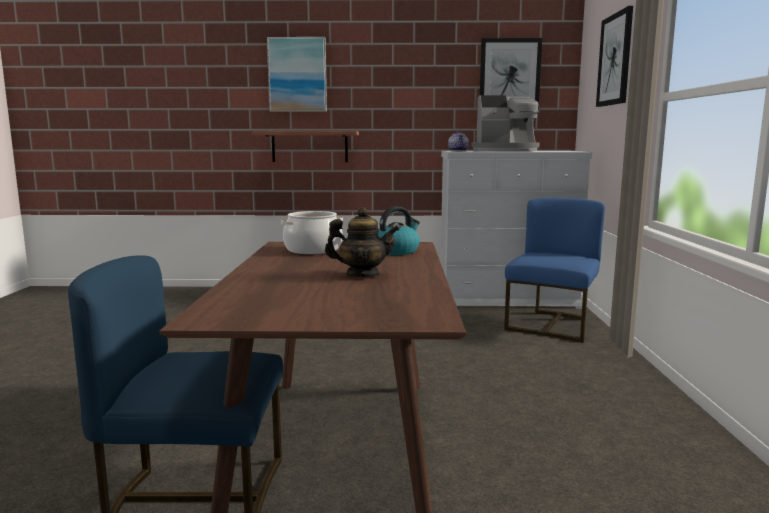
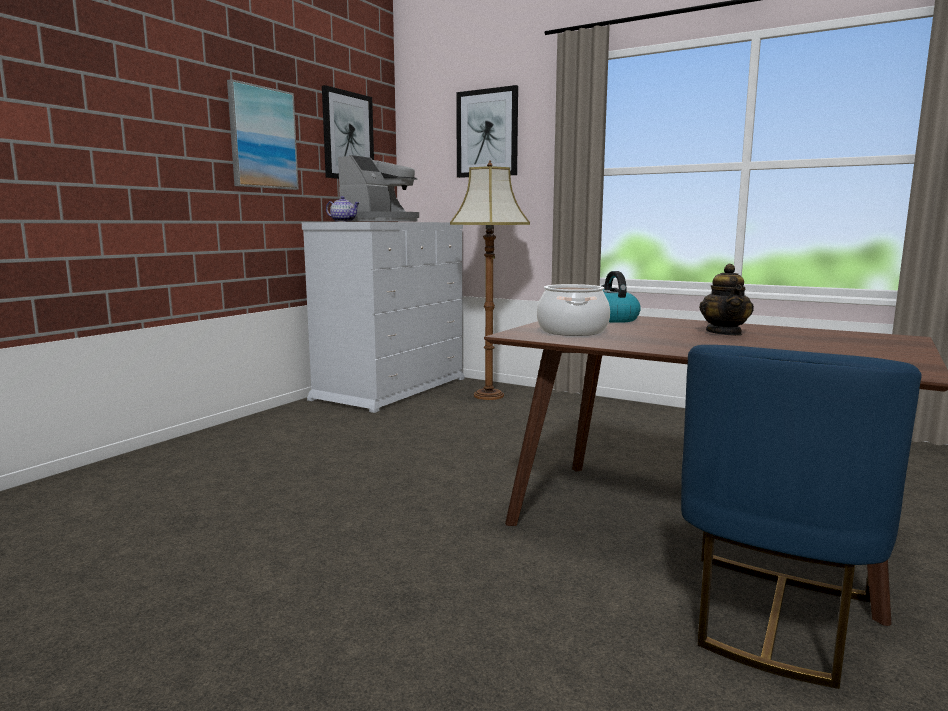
camera: 60 degrees left, 0 degrees up
shelf [252,131,359,162] -> none
picture [267,37,327,112] -> picture moved to [227,79,299,190]
teapot [325,207,400,277] -> teapot turned 150 degrees clockwise [699,264,754,336]
blue chair [504,198,605,343] -> floor lamp [450,161,530,400]

